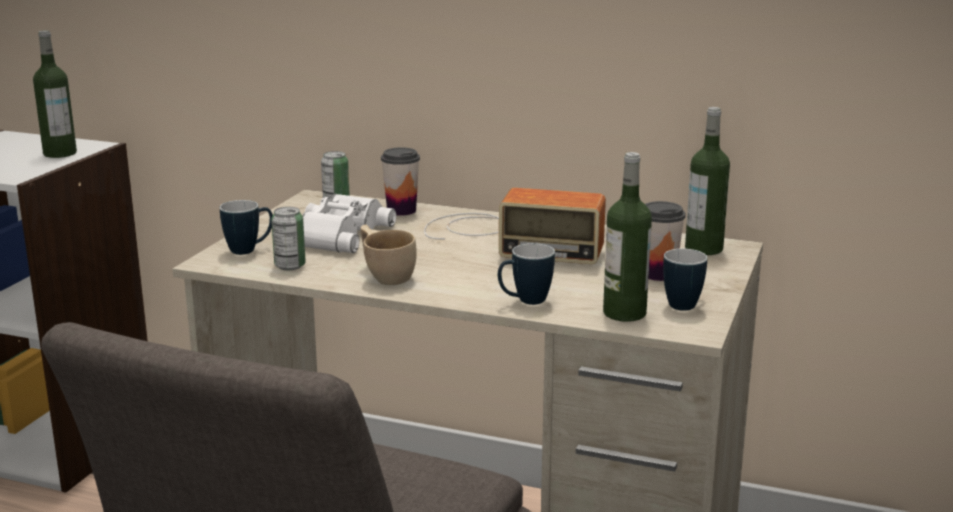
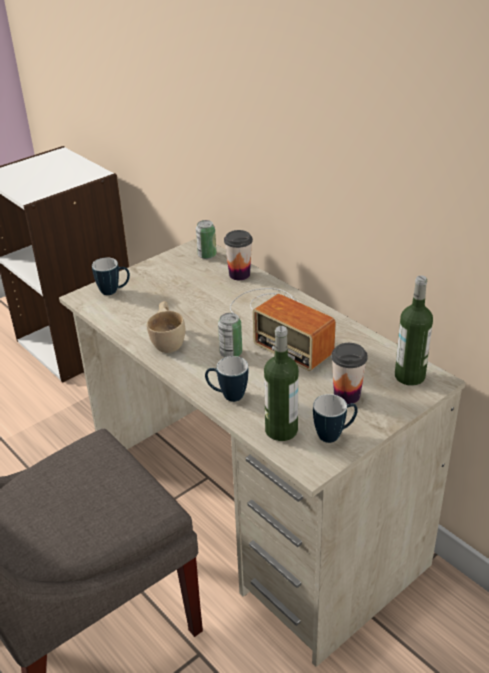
camera: 30 degrees right, 15 degrees up
bottle [33,30,77,158] -> none
can [271,207,306,270] -> can moved to [218,313,242,357]
white binoculars [302,194,396,253] -> none

